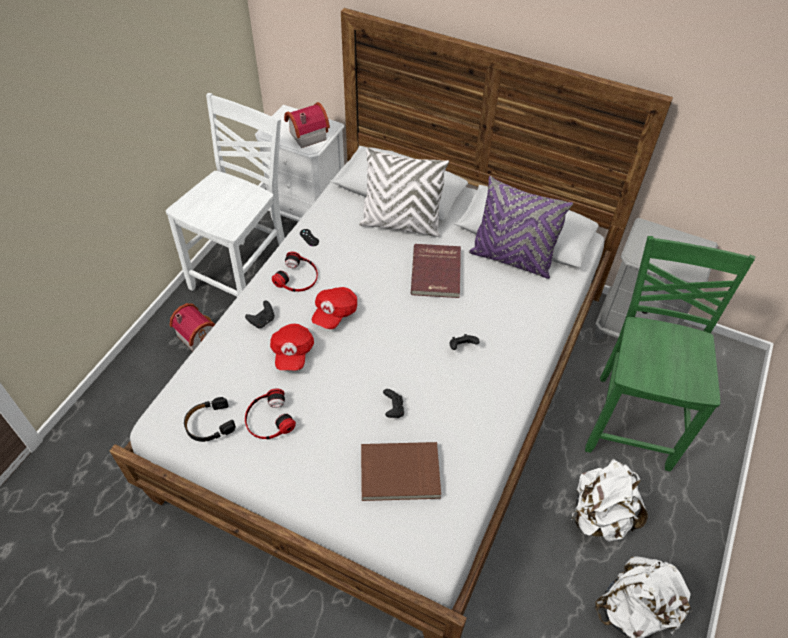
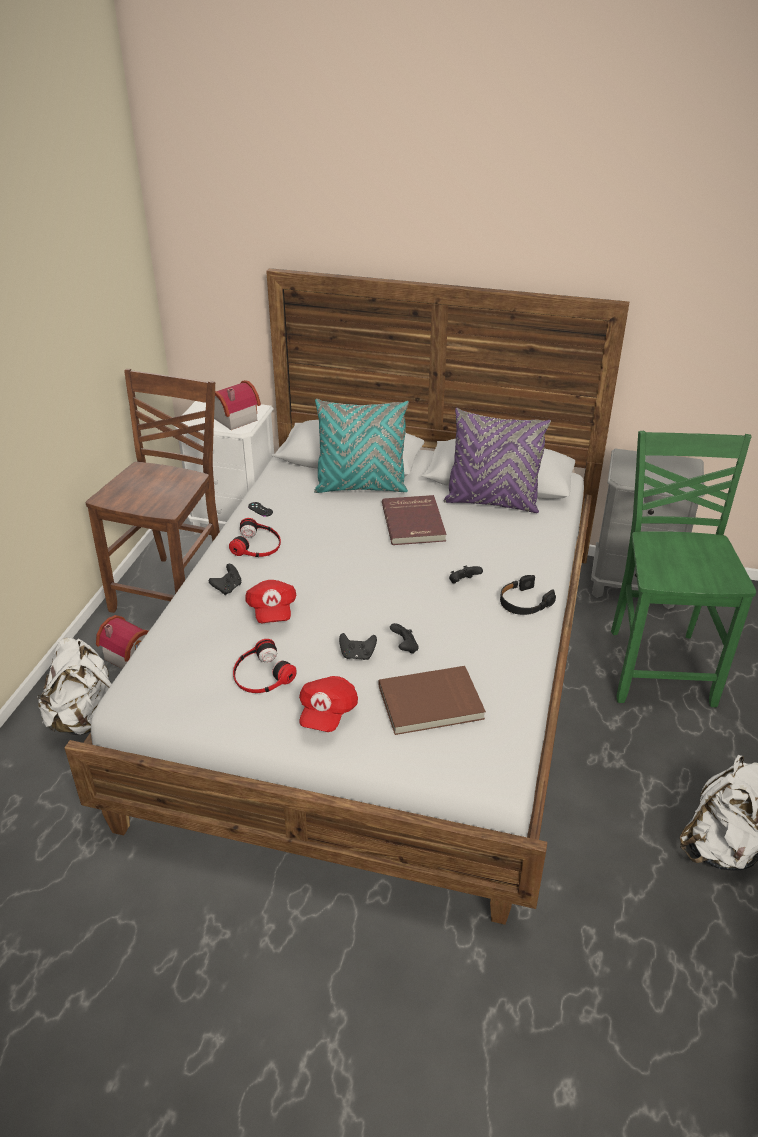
camera: 10 degrees left, 15 degrees down
white chair [166,93,285,297] -> brown chair [86,369,220,613]
black headphones [184,397,236,442] -> black headphones moved to [500,575,556,615]
red cap [312,287,357,329] -> red cap moved to [299,676,358,732]
white pillow [359,147,449,237] -> turquoise pillow [314,399,409,493]
white backpack [571,459,648,542] -> white backpack moved to [37,638,111,735]
none -> black game controller [339,633,377,660]

